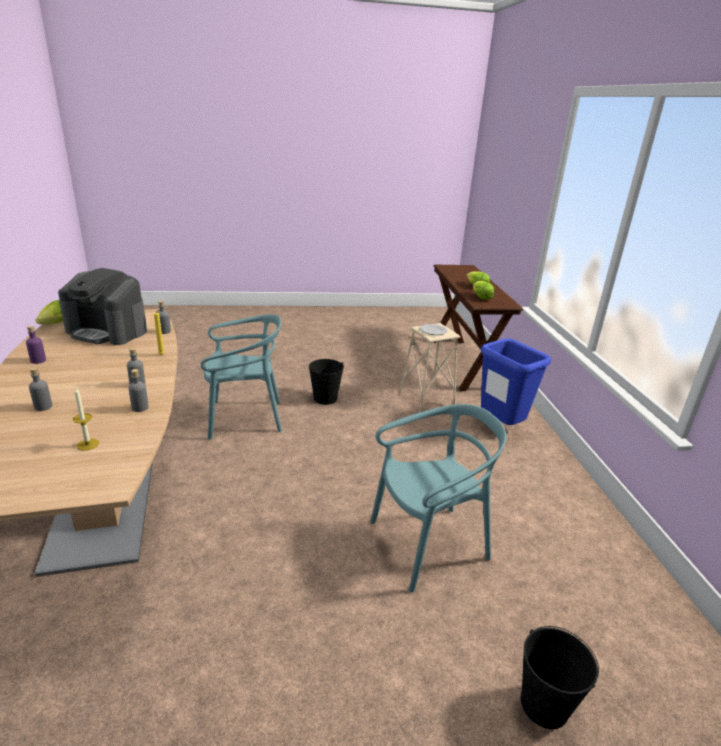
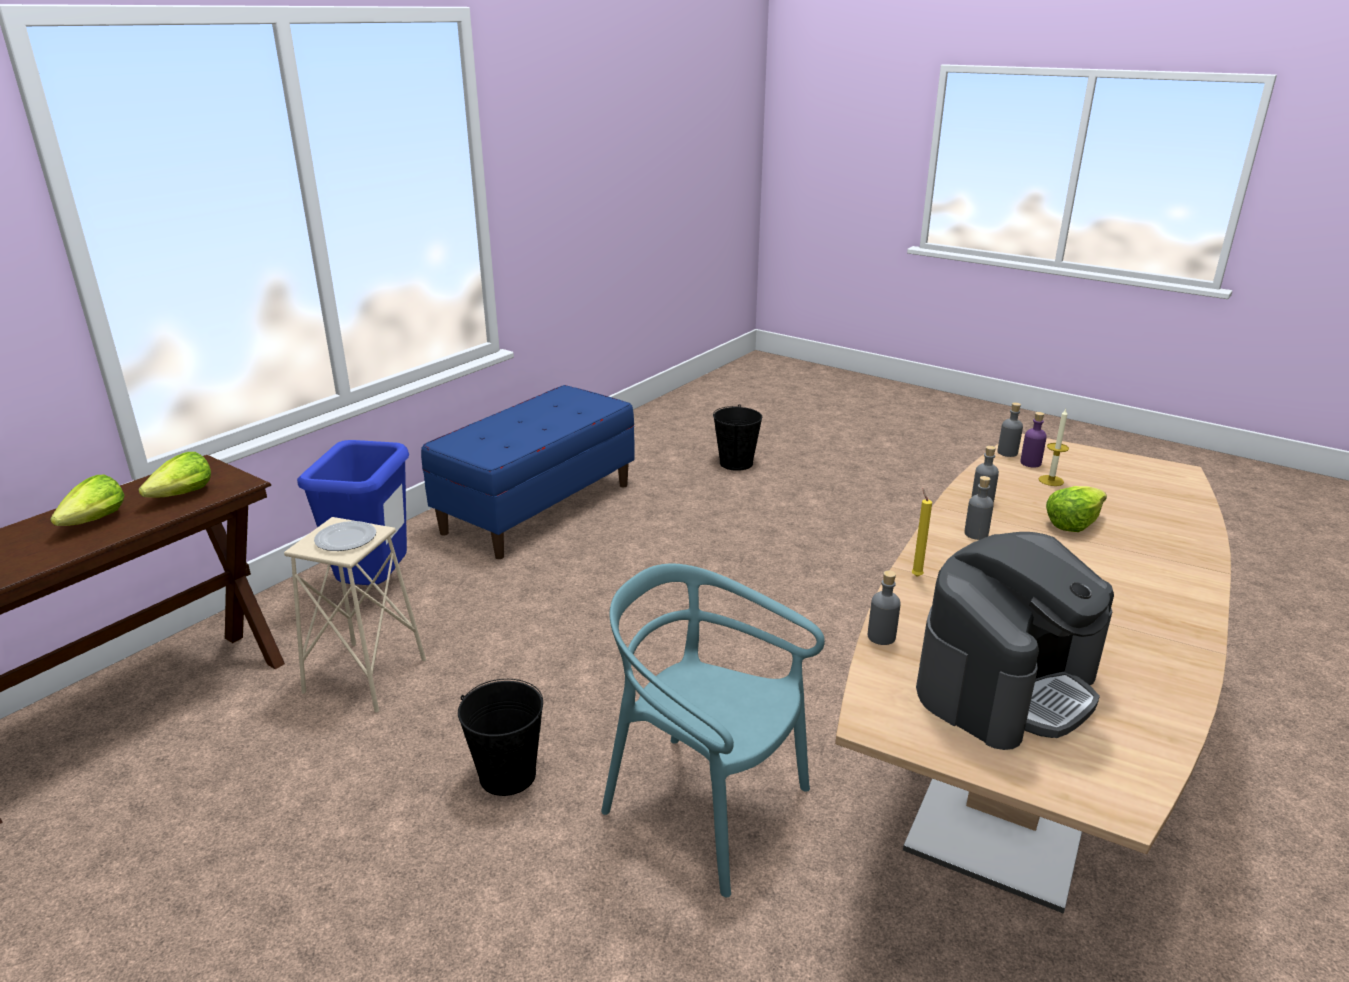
camera: 135 degrees left, 0 degrees up
purple bottle [26,326,46,364] -> purple bottle moved to [1020,412,1047,468]
grey bottle [29,367,52,411] -> grey bottle moved to [997,402,1023,457]
lettuce [35,300,63,325] -> lettuce moved to [1046,486,1107,532]
coffee machine [58,268,147,345] -> coffee machine turned 75 degrees clockwise [916,532,1114,750]
turquoise chair [370,404,506,592] -> none
none -> blue bench [421,385,635,559]

